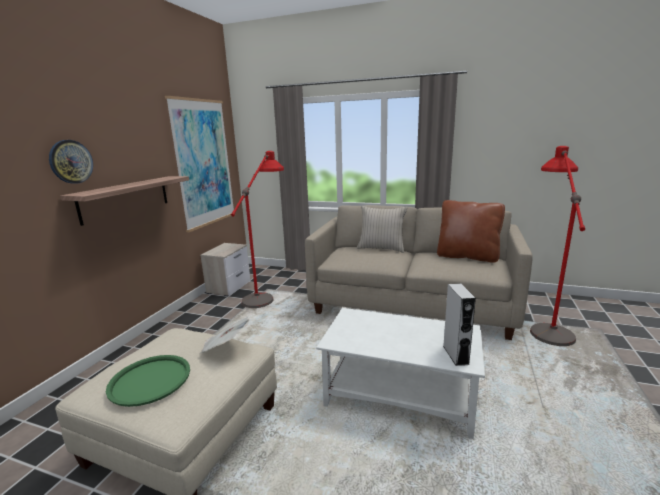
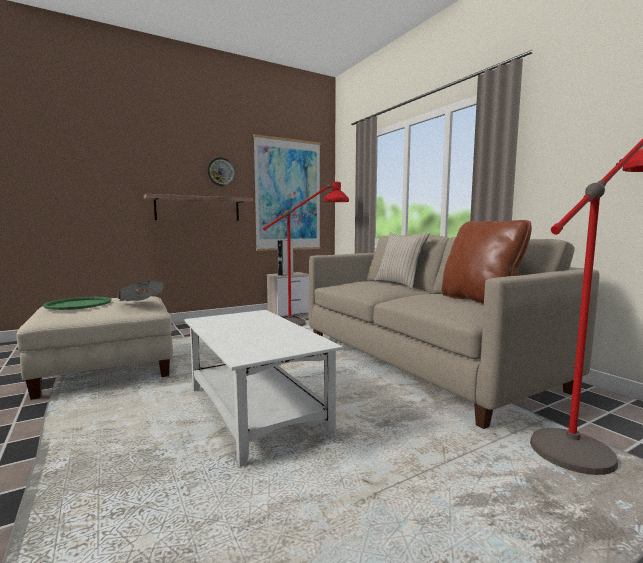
camera: 40 degrees right, 10 degrees down
wall clock [49,140,93,184] -> wall clock moved to [207,158,235,186]
grey speaker [443,283,476,366] -> grey speaker moved to [278,240,293,276]

